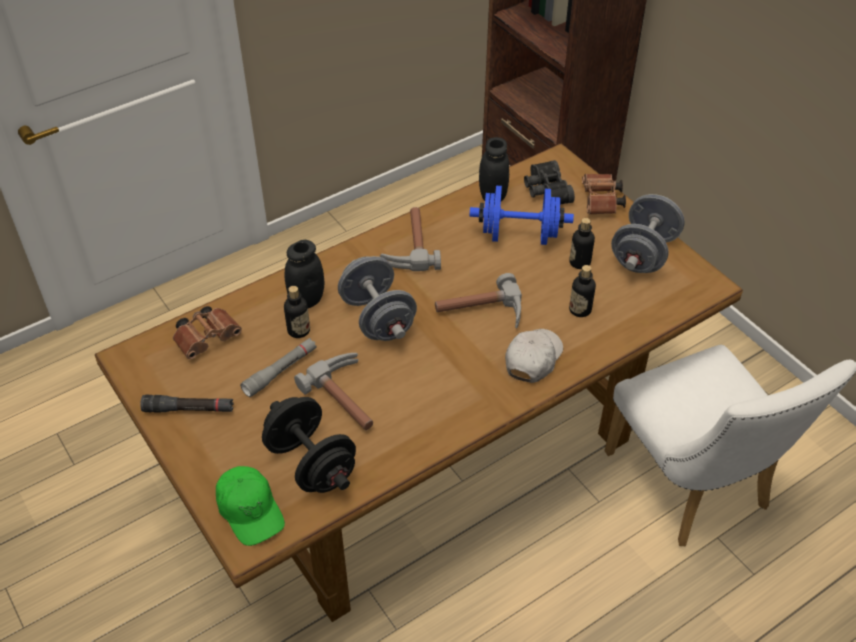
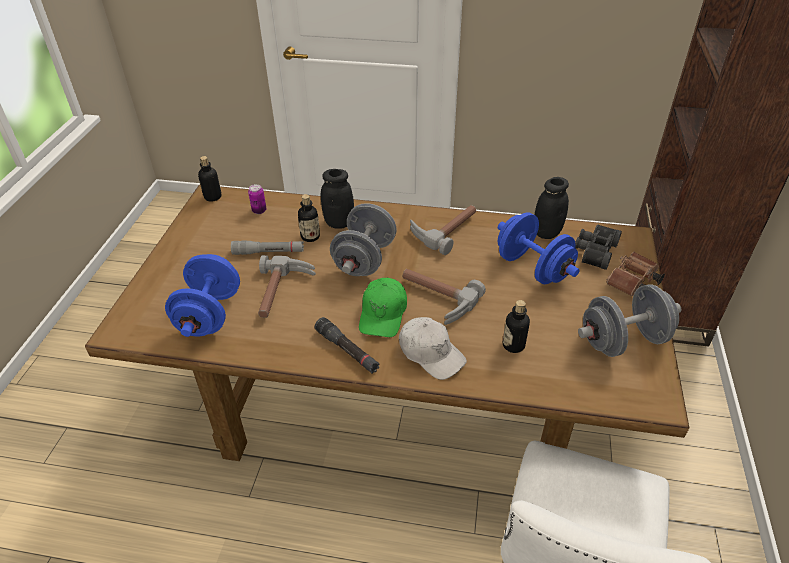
camera: 45 degrees right, 5 degrees down
black flashlight [141,395,234,413] -> black flashlight moved to [315,317,380,373]
brown binoculars [173,306,242,359] -> can [248,184,267,214]
green cap [216,466,285,546] -> green cap moved to [359,278,407,337]
black dumbbell [262,397,356,493] -> blue dumbbell [165,254,240,337]
white cap [505,329,563,383] -> white cap turned 60 degrees clockwise [399,317,467,380]
bottle [569,218,595,269] -> bottle moved to [198,156,222,202]

